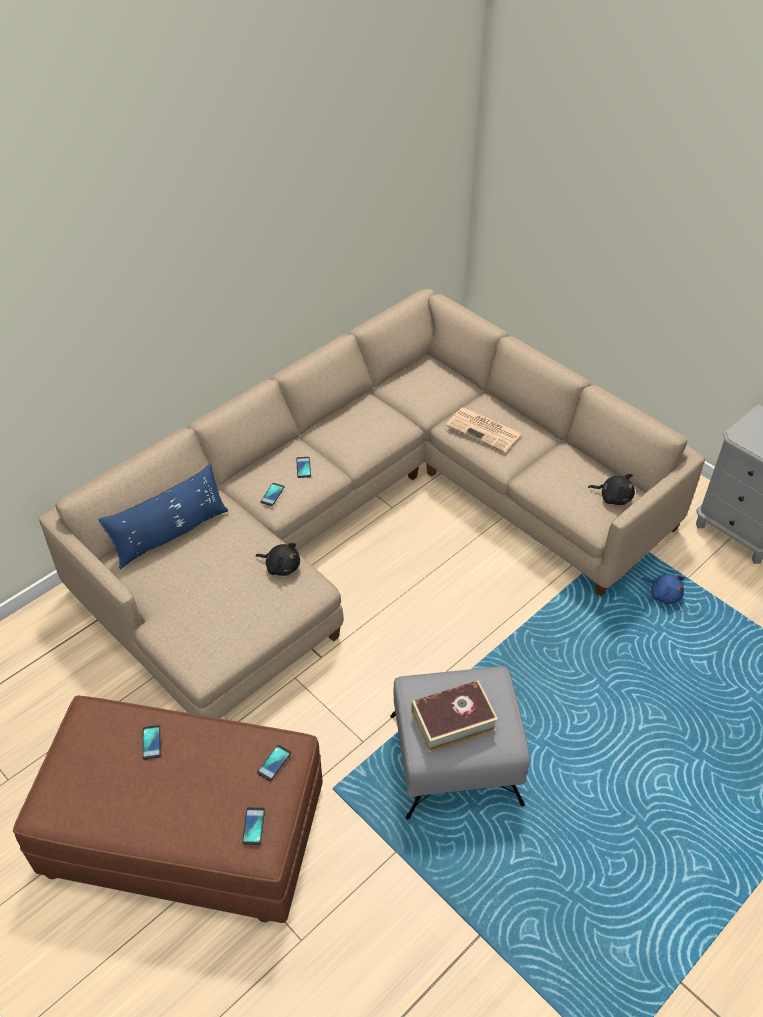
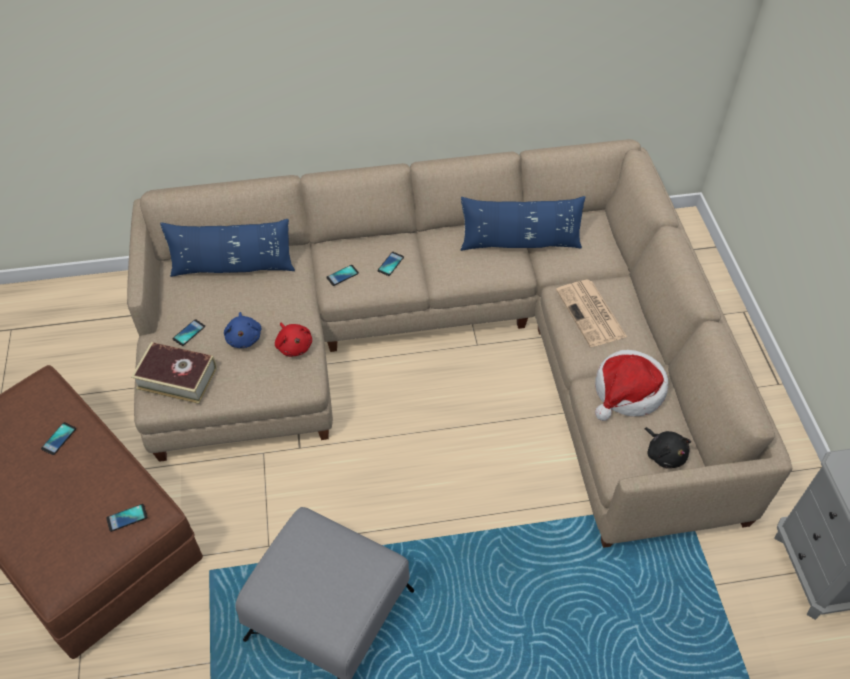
camera: 35 degrees right, 5 degrees up
phone [242,807,265,845] -> phone moved to [173,319,205,346]
black plush toy [256,543,300,576] -> red plush toy [275,323,312,357]
book [411,680,498,753] -> book moved to [131,342,217,404]
blue plush toy [641,574,685,604] -> blue plush toy moved to [224,312,261,348]
none -> blue pillow [461,196,585,251]
none -> hat [595,350,669,421]

